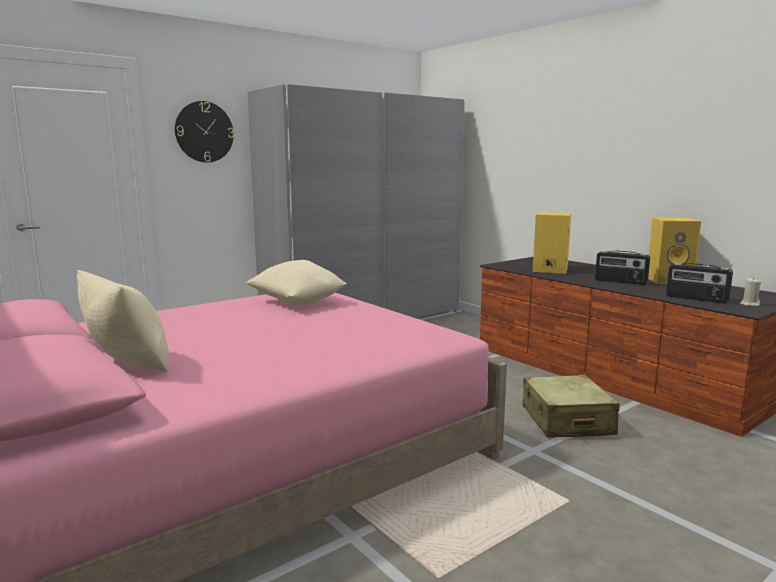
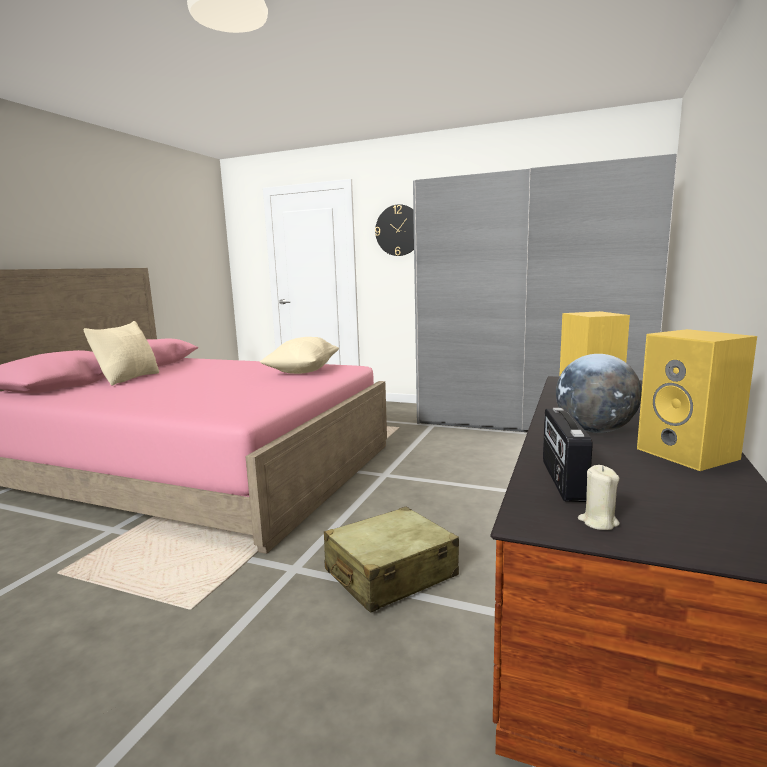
camera: 60 degrees right, 0 degrees up
radio [595,251,650,285] -> globe [556,354,642,433]

